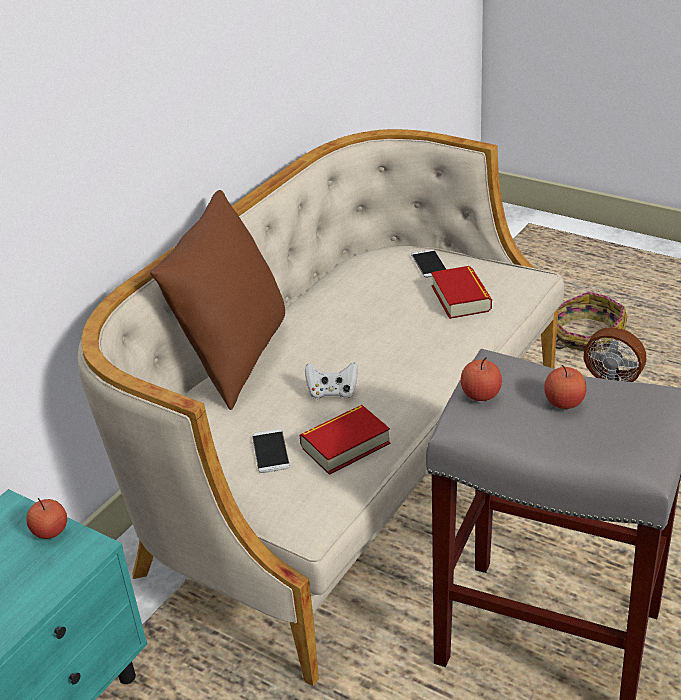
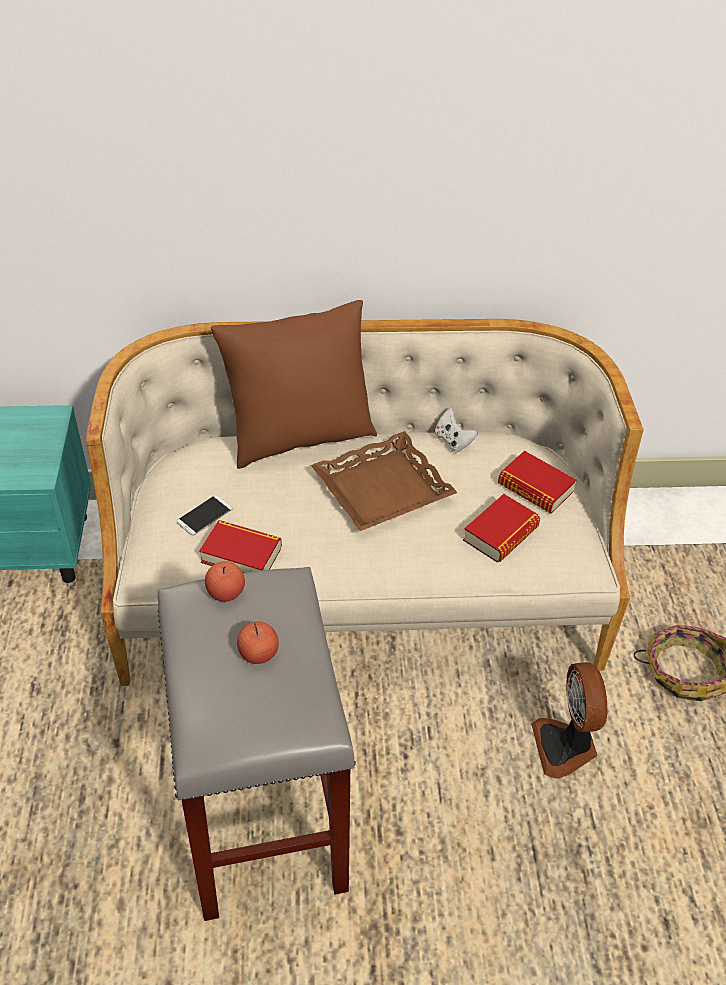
camera: 50 degrees right, 10 degrees up
apple [26,498,67,539] -> none
white game controller [305,362,358,399] -> white game controller moved to [435,408,478,452]
phone [411,249,447,278] -> book [498,451,576,514]
none -> brown tray [311,431,458,531]

